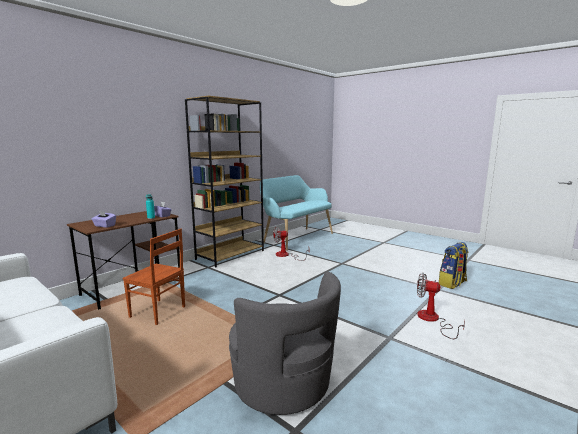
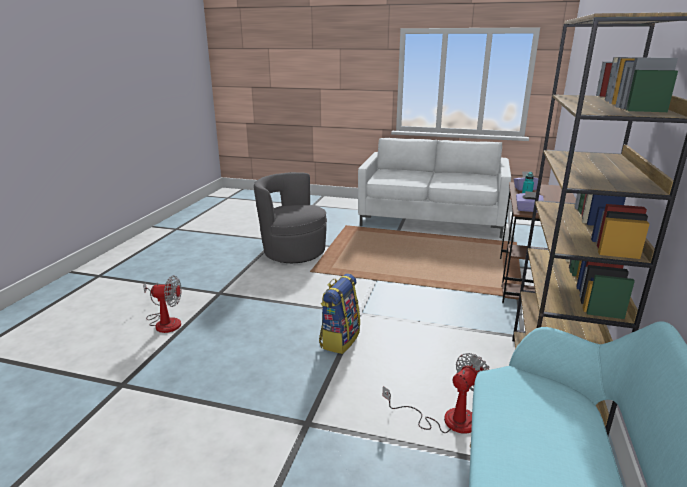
camera: 155 degrees right, 10 degrees up
brown chair [123,228,185,325] -> none
backpack [439,242,469,289] -> backpack moved to [319,274,360,354]

